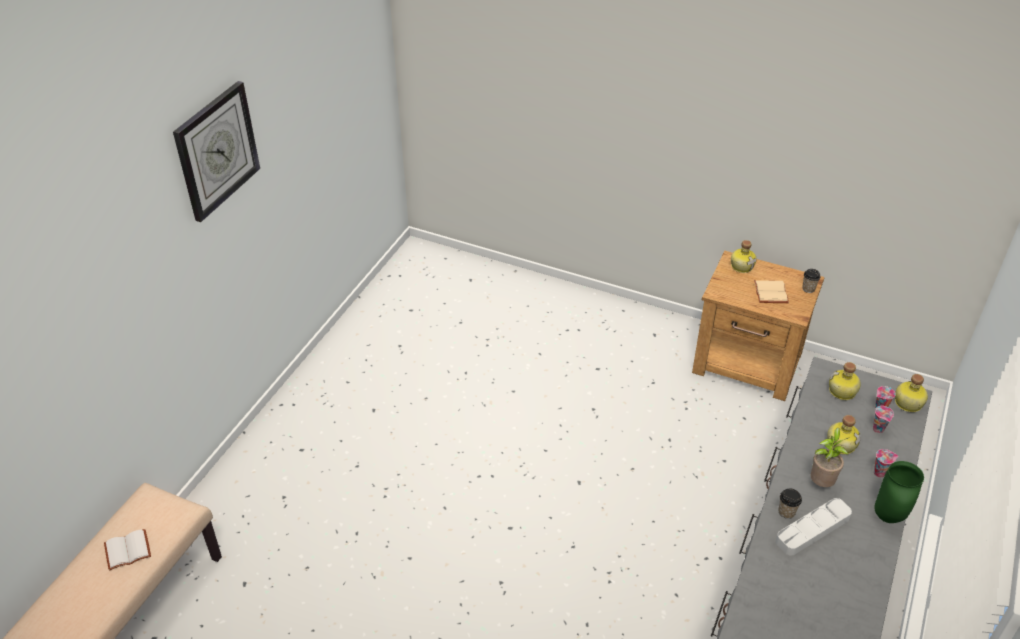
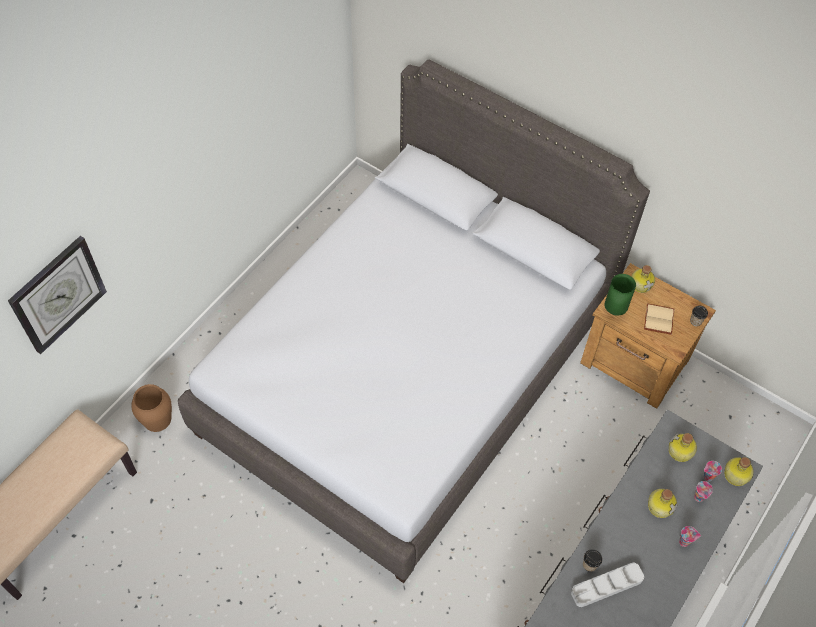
camera: 10 degrees right, 15 degrees up
white book [104,529,151,571] -> none
wall clock [173,81,260,222] -> wall clock moved to [8,236,107,354]
potted plant [811,428,848,487] -> none
green vase [874,461,924,523] -> green vase moved to [604,274,636,315]
none -> brown vase [131,384,172,432]
none -> grey bed [178,60,650,583]

